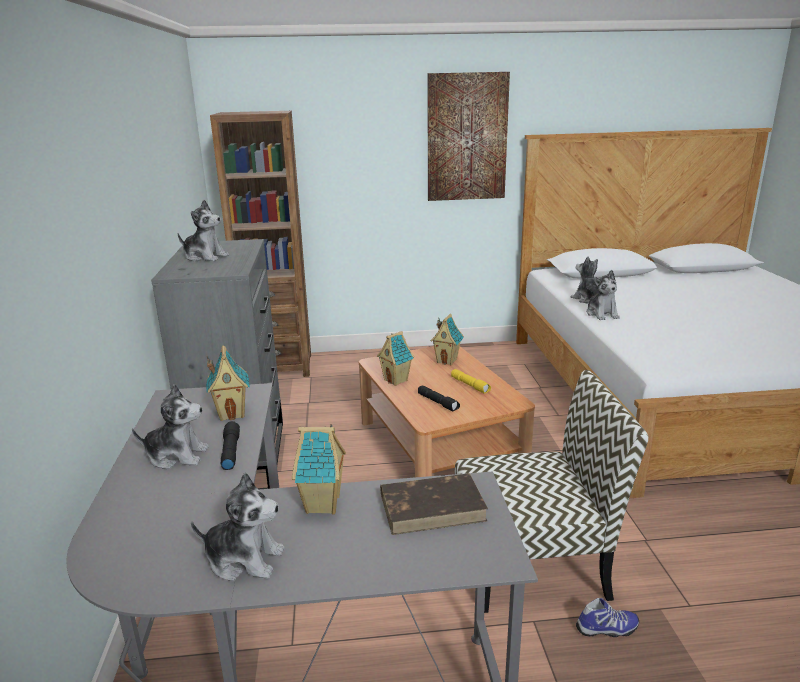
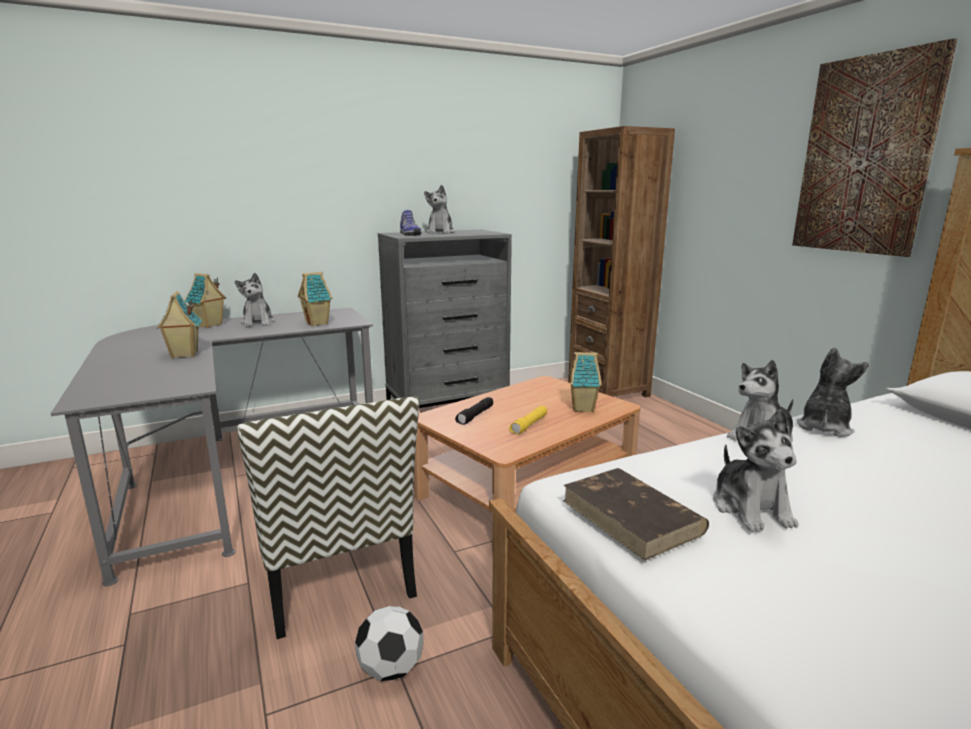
camera: 70 degrees right, 5 degrees down
plush toy [191,473,285,581] -> plush toy moved to [713,409,798,532]
black flashlight [221,421,240,470] -> none
toy house [377,331,414,386] -> toy house moved to [185,273,226,328]
brown book [380,473,488,535] -> brown book moved to [563,468,709,561]
shoe [576,598,639,637] -> shoe moved to [400,210,422,236]
none -> football [355,606,424,681]

